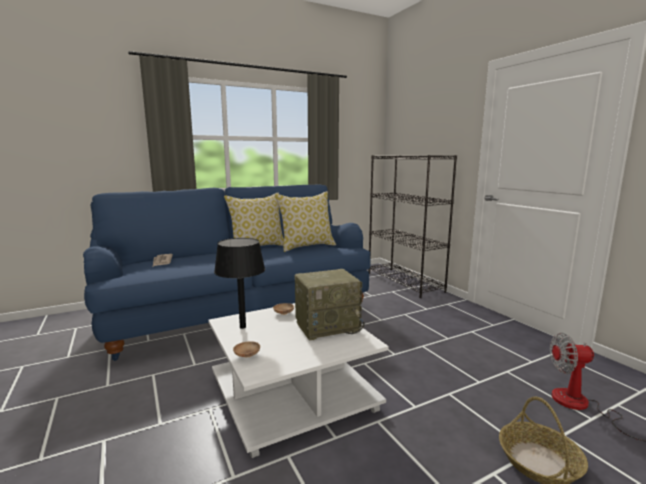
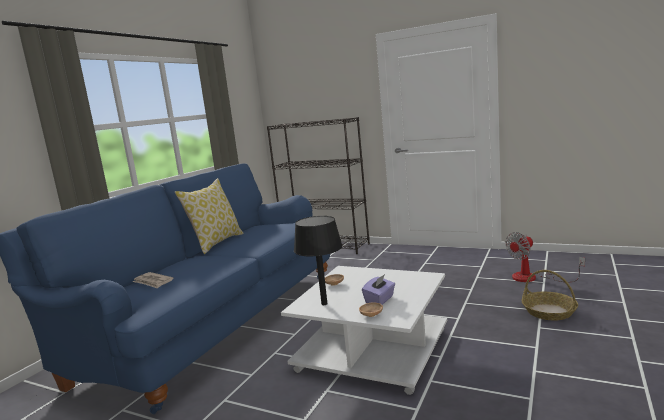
camera: 35 degrees left, 0 degrees up
pillow [275,191,336,252] -> none
radio [295,269,365,340] -> none
none -> purple tissue box [362,274,395,305]

